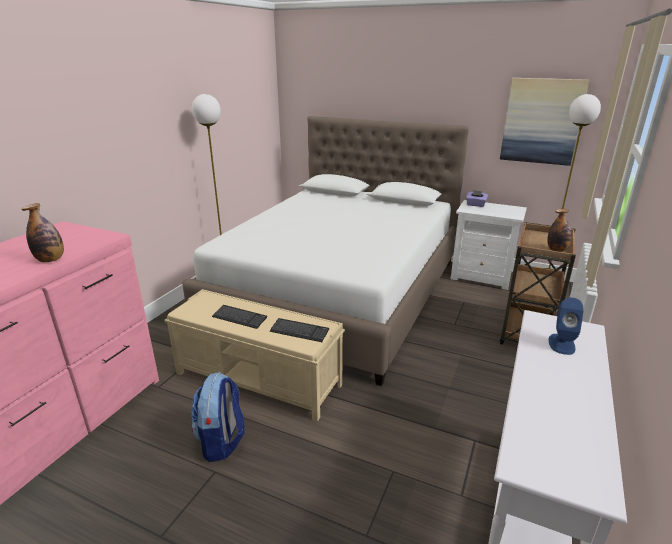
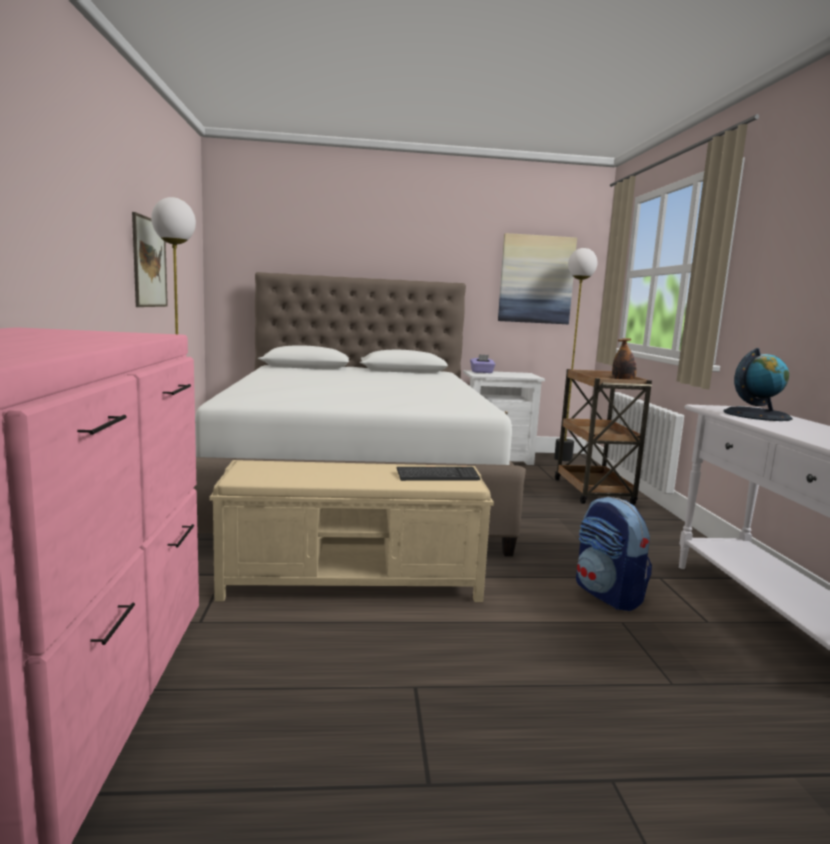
camera: 30 degrees left, 15 degrees down
bottle [21,203,64,262] -> none
backpack [191,372,244,462] -> backpack moved to [576,497,652,611]
keyboard [212,305,267,329] -> none
blue speaker [549,298,584,355] -> globe [724,348,793,421]
none -> picture [132,212,168,307]

